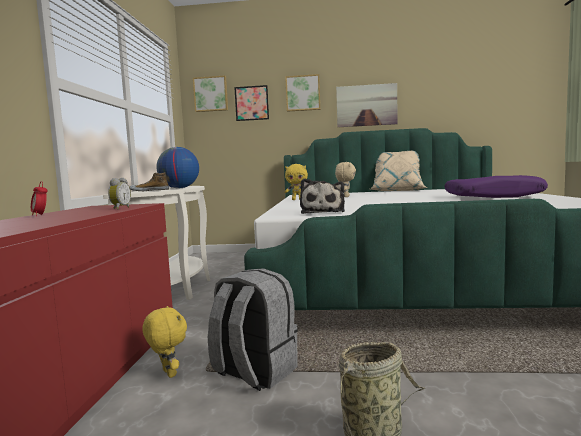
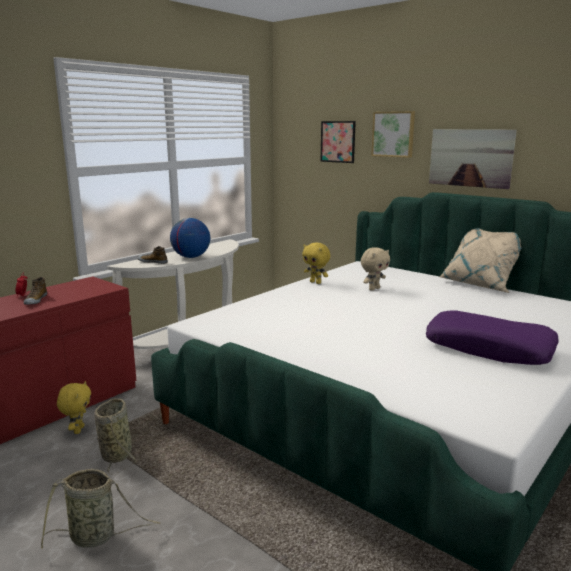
camera: 35 degrees right, 10 degrees up
alarm clock [108,178,131,209] -> none
picture [193,76,228,112] -> none
grey backpack [208,268,298,391] -> basket [94,398,139,475]
plush toy [300,178,345,214] -> none
none -> shoe [24,277,47,305]

